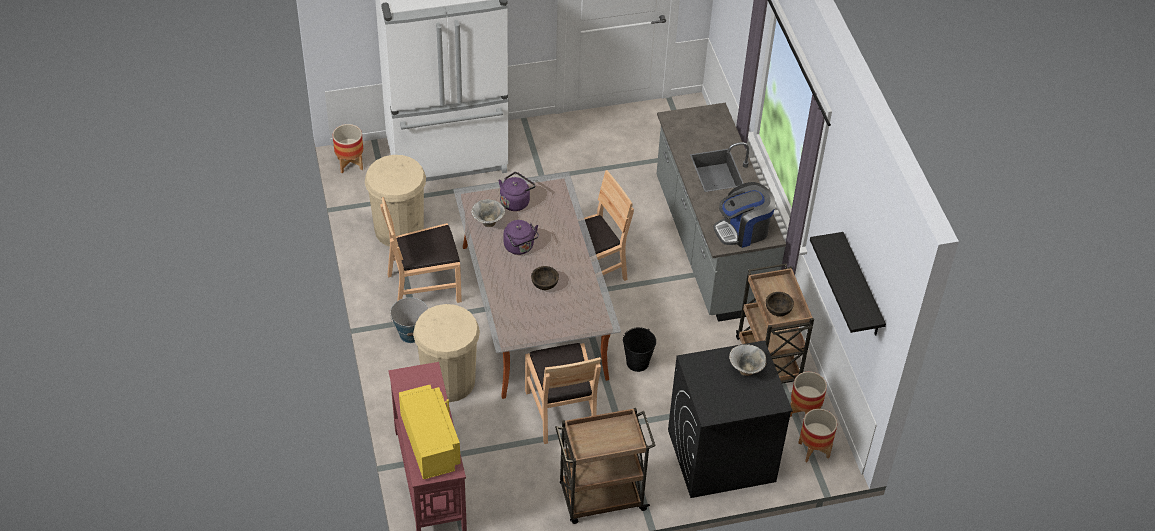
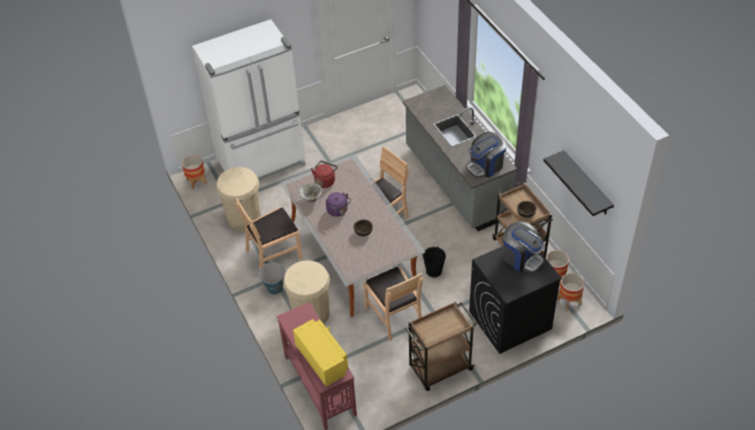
camera: 10 degrees left, 0 degrees up
purple kettle [499,172,536,211] -> red kettle [311,161,338,188]
bowl [729,344,766,376] -> coffee machine [503,221,544,273]

